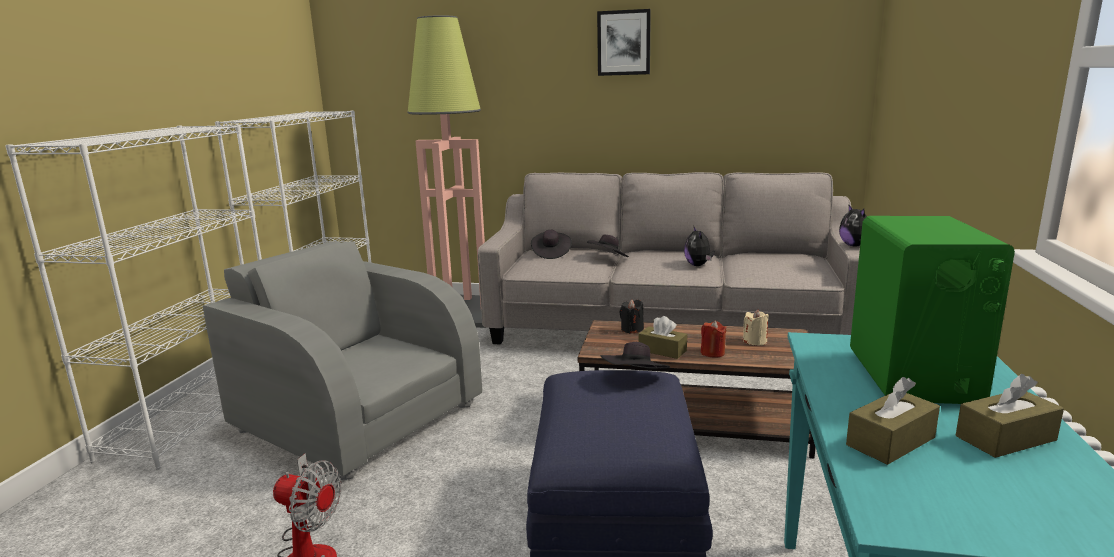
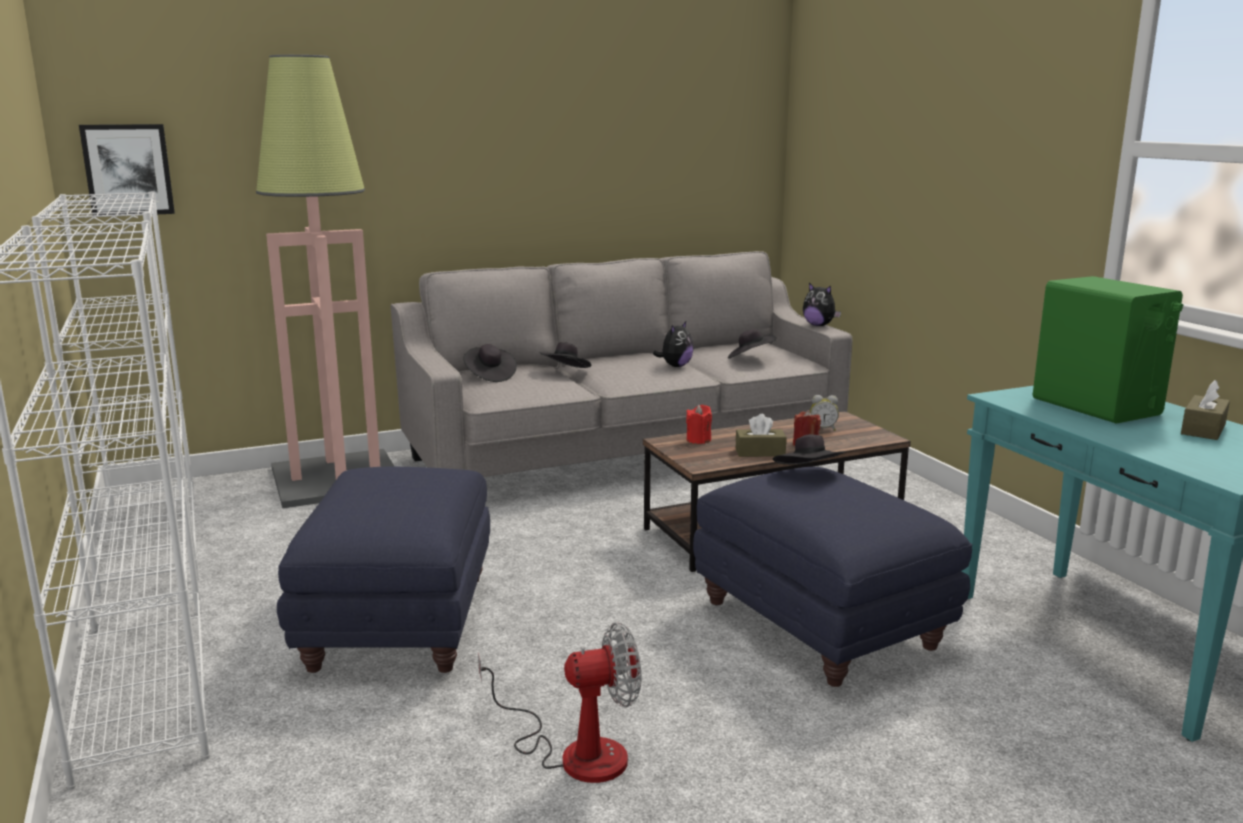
camera: 35 degrees left, 0 degrees up
grey armchair [203,241,482,480] -> blue ottoman [277,467,490,673]
picture [597,9,651,76] -> picture moved to [79,124,175,215]
black candle [620,299,644,334] -> red candle [686,404,712,444]
plush toy [684,227,715,266] -> plush toy turned 105 degrees counterclockwise [653,321,694,367]
beige candle [743,309,769,346] -> alarm clock [810,395,839,431]
brown tissue box [846,377,940,465] -> none
none -> black hat [728,329,776,359]

